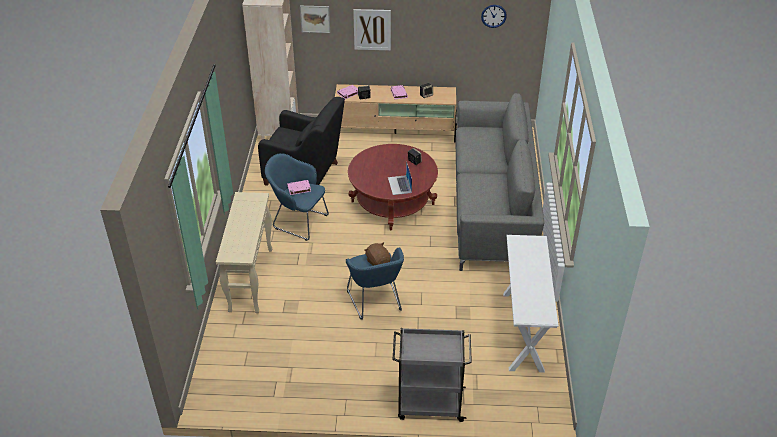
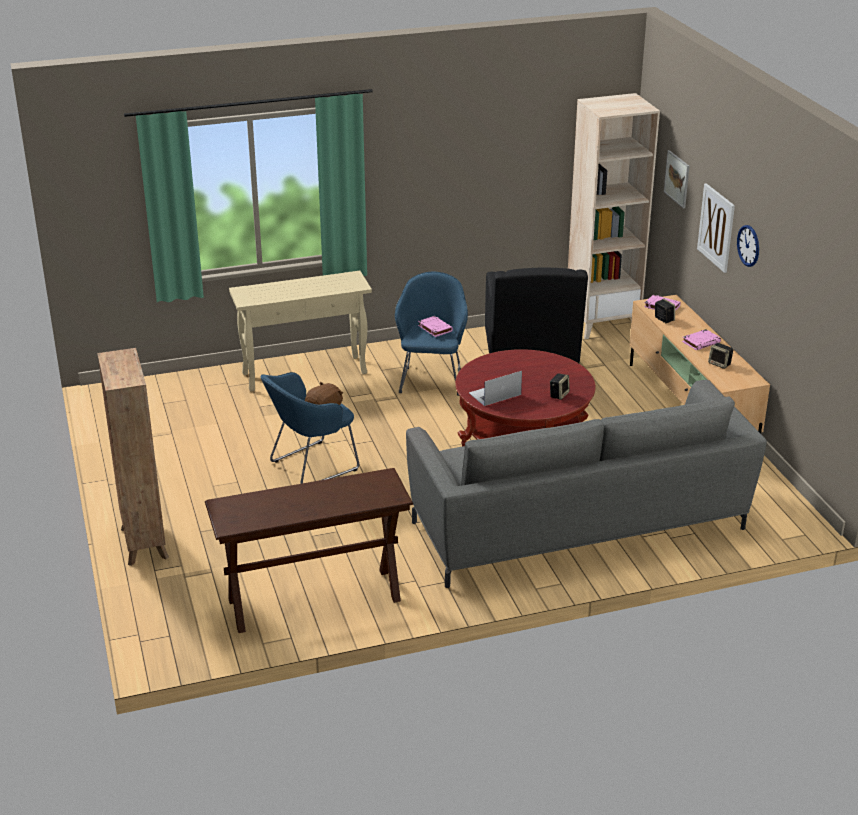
camera: 70 degrees right, 10 degrees down
grey cart [393,328,472,422] -> brown bookcase [97,348,169,566]
wall clock [481,5,507,28] -> wall clock moved to [737,225,759,267]
white console table [503,235,558,373] -> brown console table [205,468,413,633]

